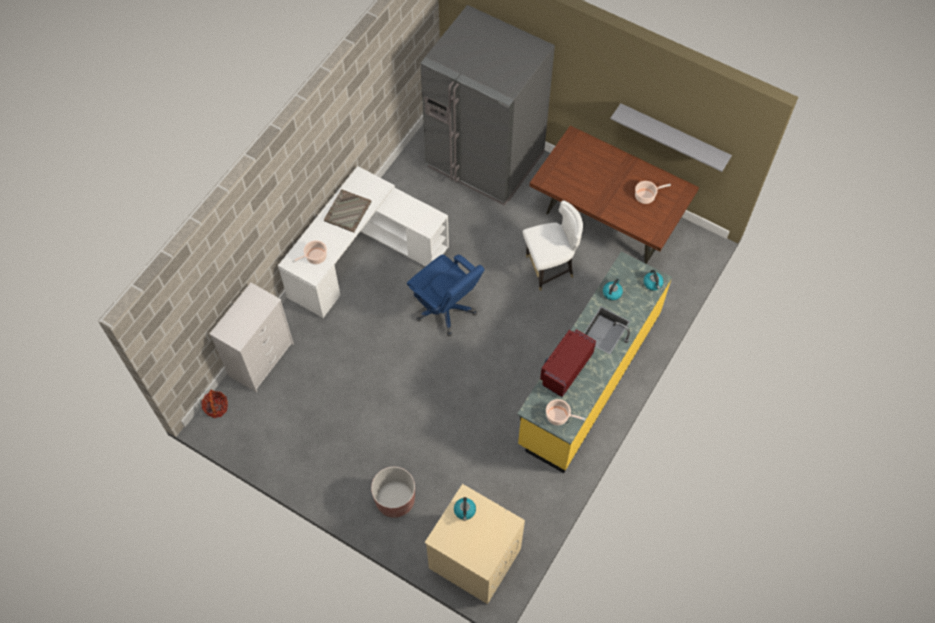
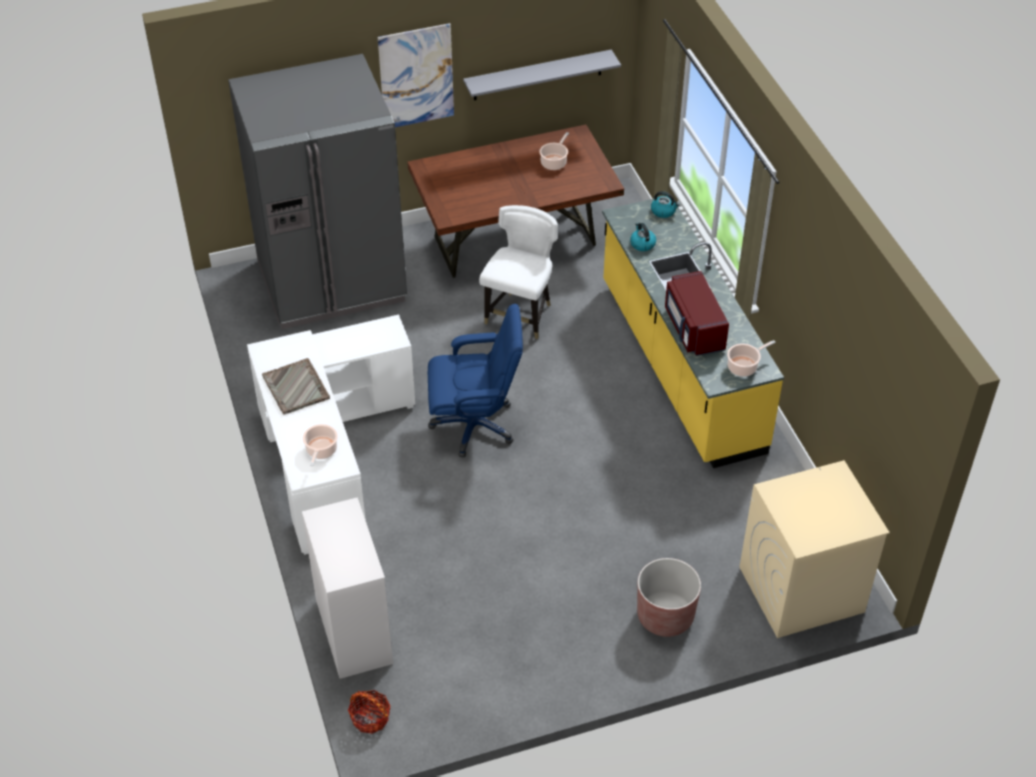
camera: 50 degrees left, 15 degrees down
kettle [454,497,476,521] -> none
none -> picture [378,23,454,127]

